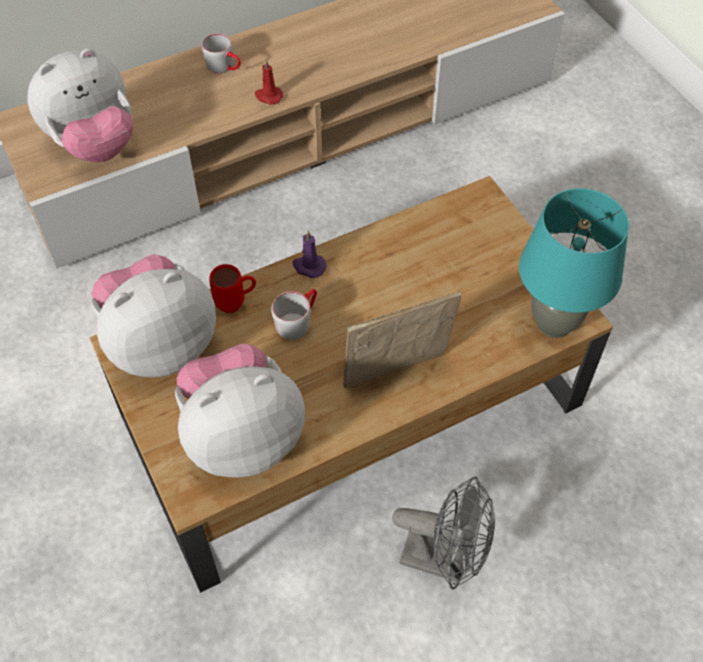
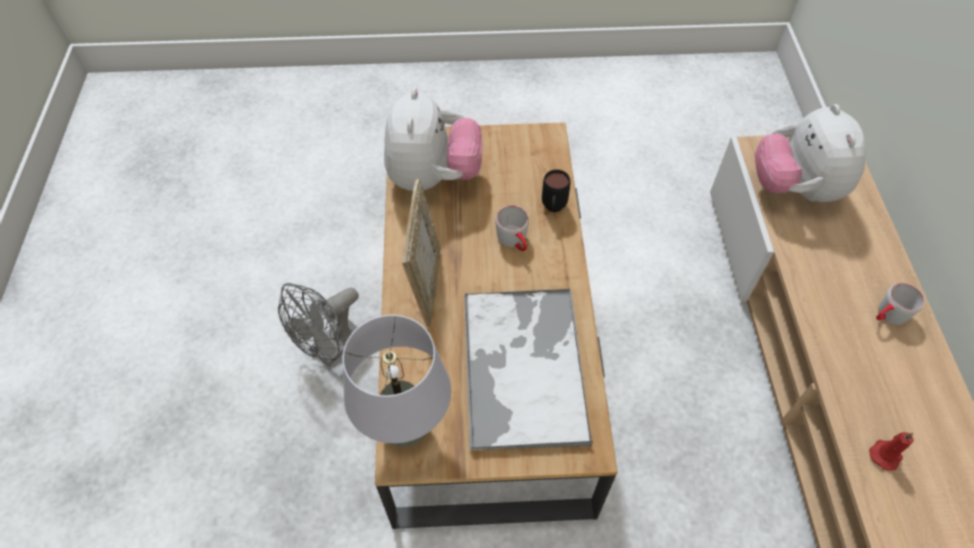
camera: 115 degrees right, 0 degrees up
plush toy [91,254,216,377] -> none
red mug [209,264,256,313] -> black mug [542,170,571,212]
red candle [255,59,283,105] -> red candle moved to [869,432,914,471]
purple candle [293,231,327,278] -> none
turquoise table lamp [519,188,629,338] -> grey table lamp [342,315,451,447]
none -> tray [464,289,593,452]

